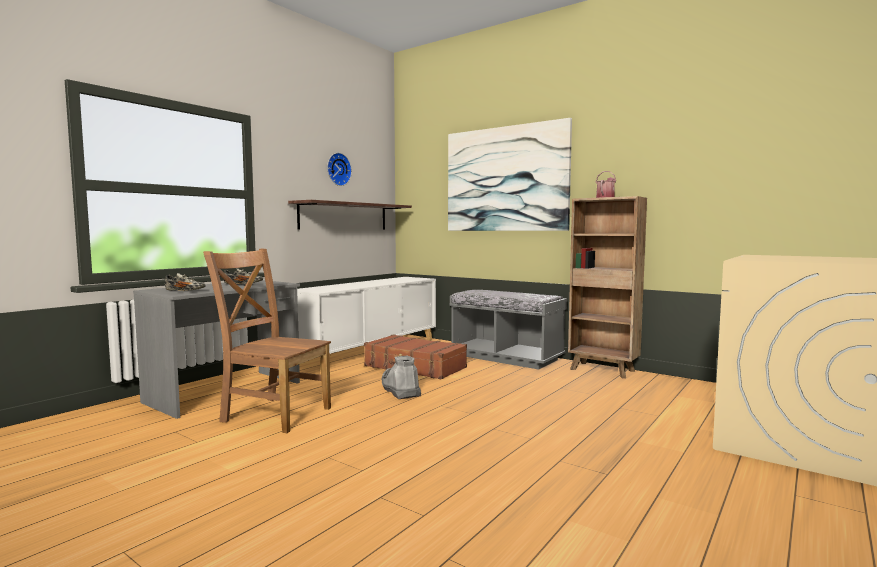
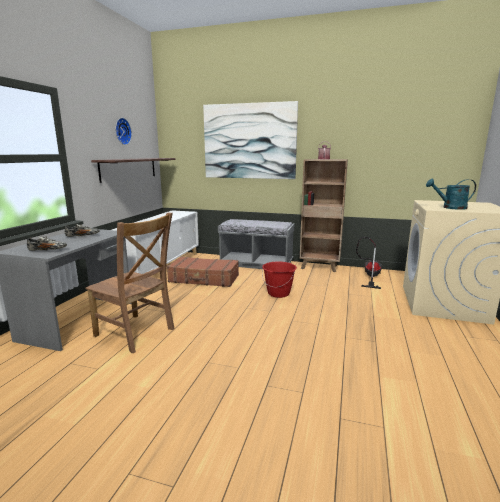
camera: 20 degrees left, 10 degrees up
brown chair [203,249,331,433] -> brown chair turned 150 degrees counterclockwise [85,213,174,353]
grey boot [382,356,421,399] -> none
none -> red bucket [262,262,297,298]
none -> vacuum cleaner [356,237,382,289]
none -> turquoise watering can [426,179,476,210]

